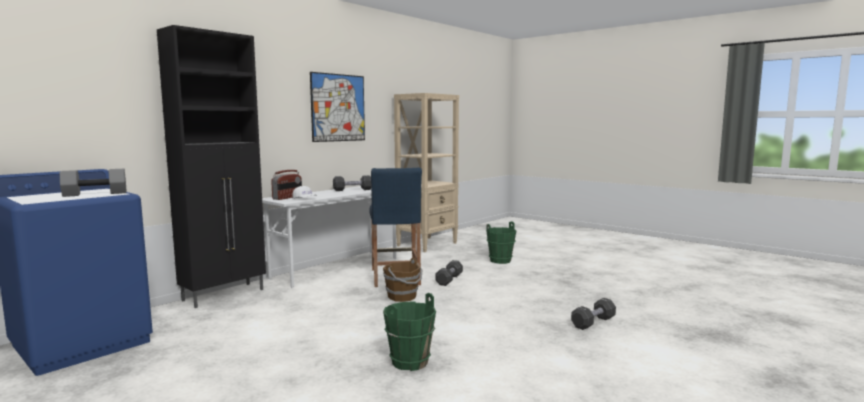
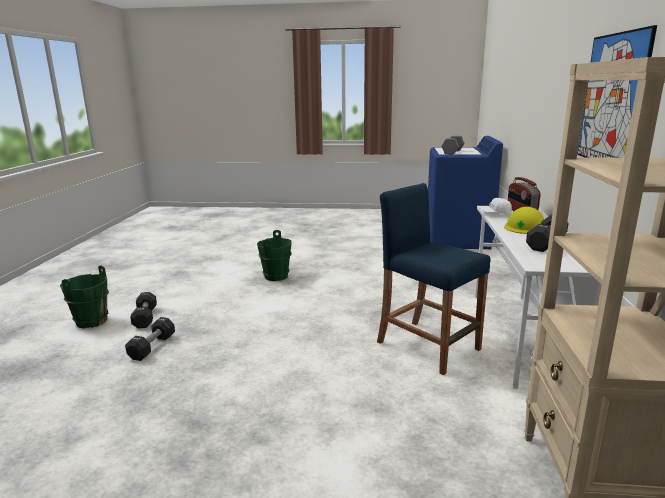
camera: 145 degrees right, 10 degrees up
black cabinet [157,25,266,308] -> none
brown bucket [383,258,422,302] -> none
black dumbbell [435,260,463,286] -> black dumbbell moved to [130,292,157,329]
green bucket [486,221,517,264] -> green bucket moved to [60,266,109,328]
none -> yellow hard hat [504,207,544,234]

